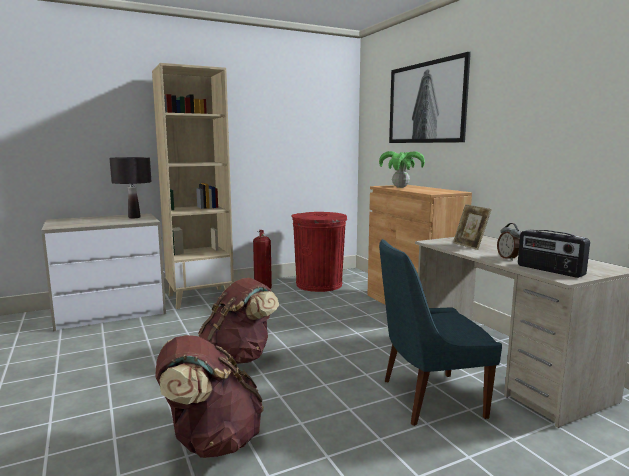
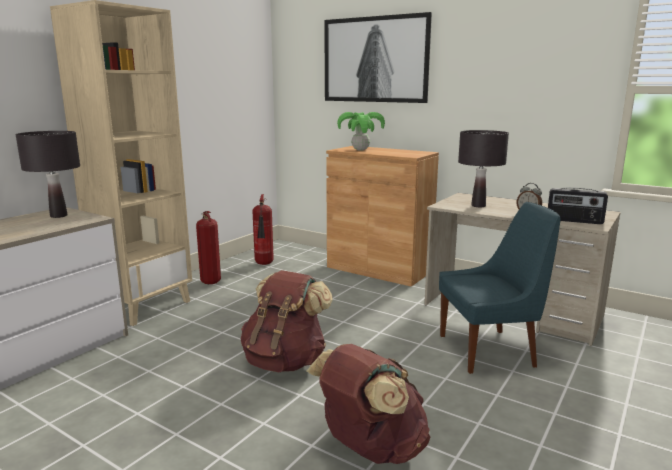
camera: 30 degrees left, 5 degrees up
red trash can [291,212,347,292] -> fire extinguisher [252,194,274,265]
blue chair [379,239,502,426] -> blue chair turned 150 degrees counterclockwise [439,202,561,374]
picture frame [453,204,492,250] -> black table lamp [458,130,509,207]

